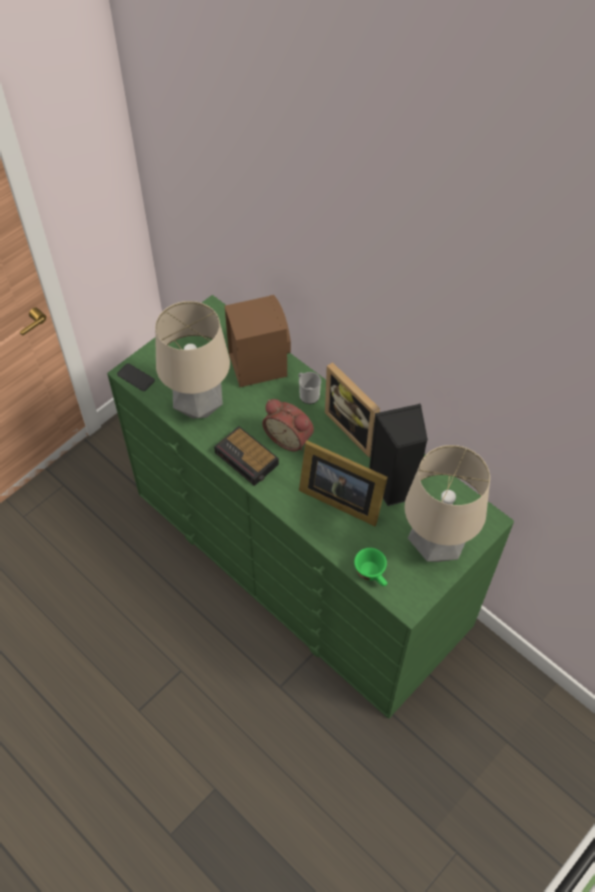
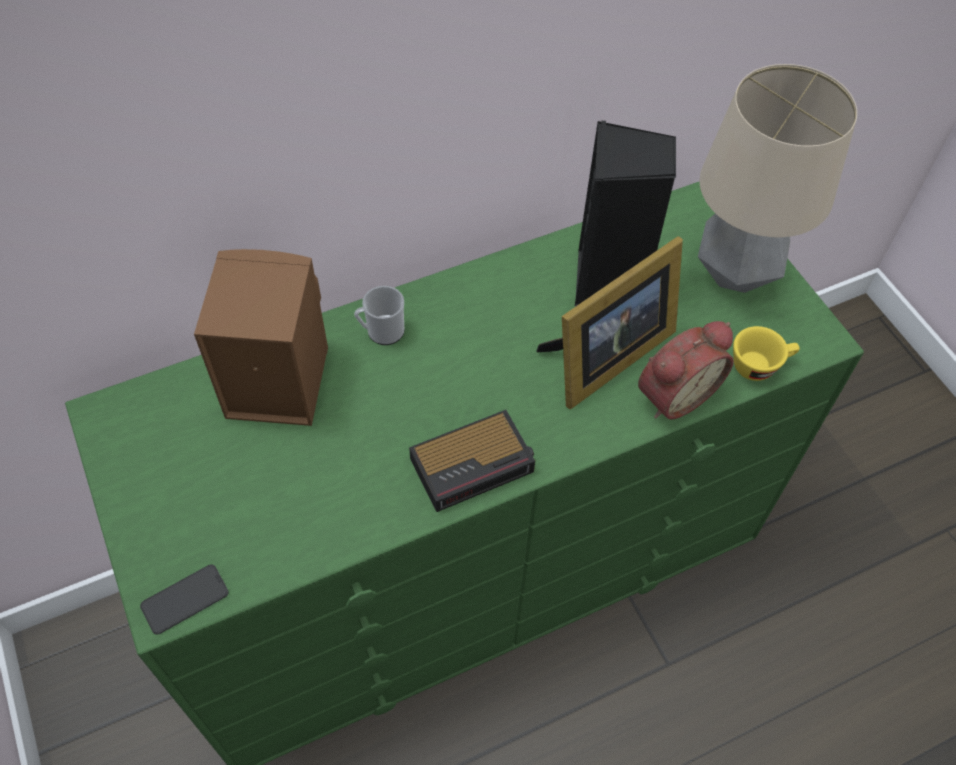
camera: 70 degrees left, 0 degrees up
table lamp [155,301,230,419] -> none
alarm clock [262,399,314,451] -> alarm clock moved to [638,321,734,419]
picture frame [325,362,380,457] -> none
green cup [354,548,387,586] -> yellow cup [733,326,800,381]

